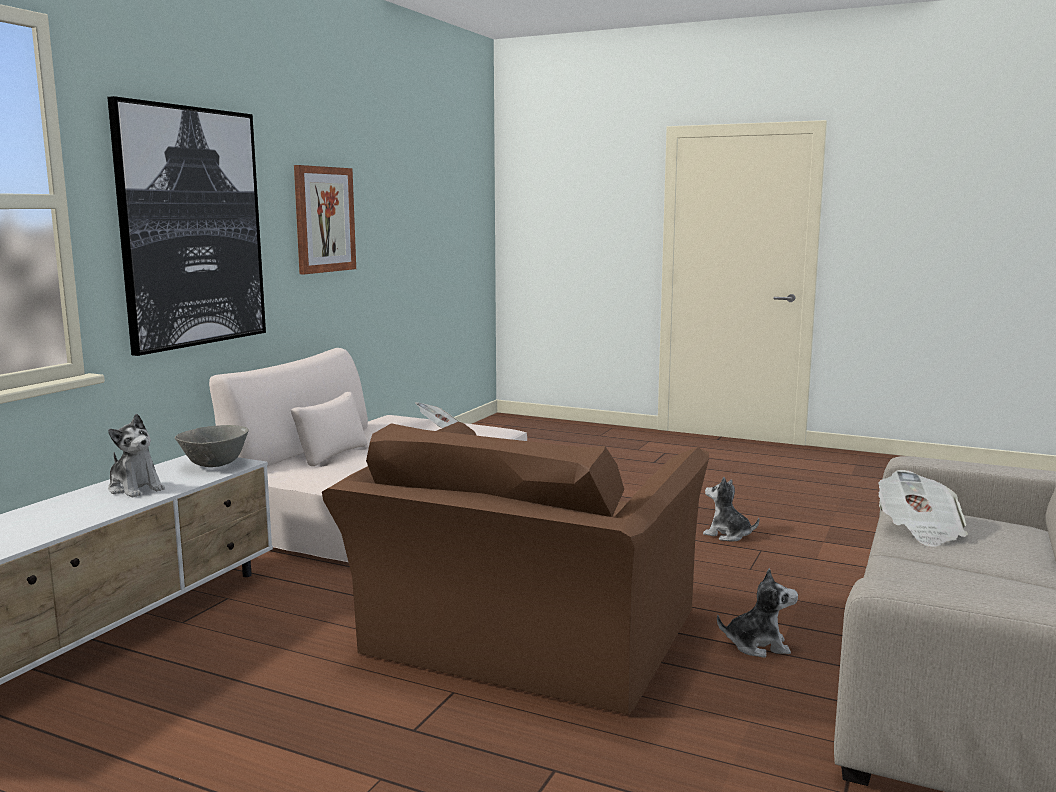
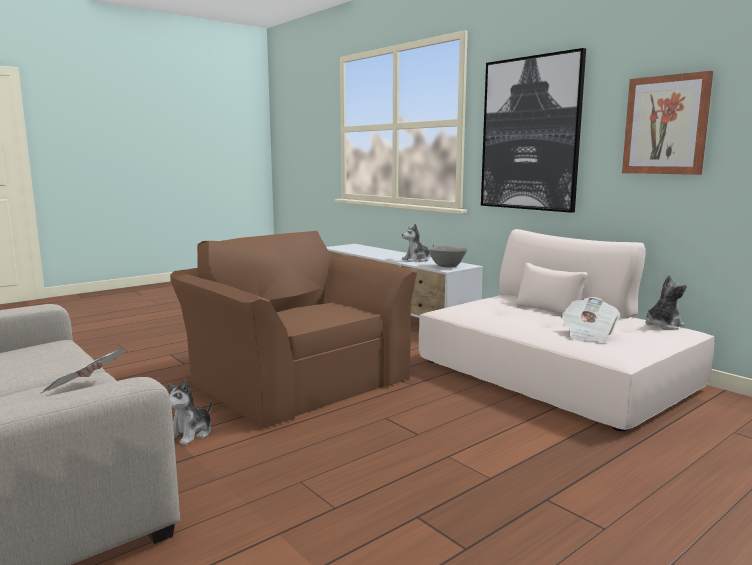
camera: 115 degrees right, 0 degrees up
plush toy [703,477,759,542] -> plush toy moved to [645,275,686,330]

